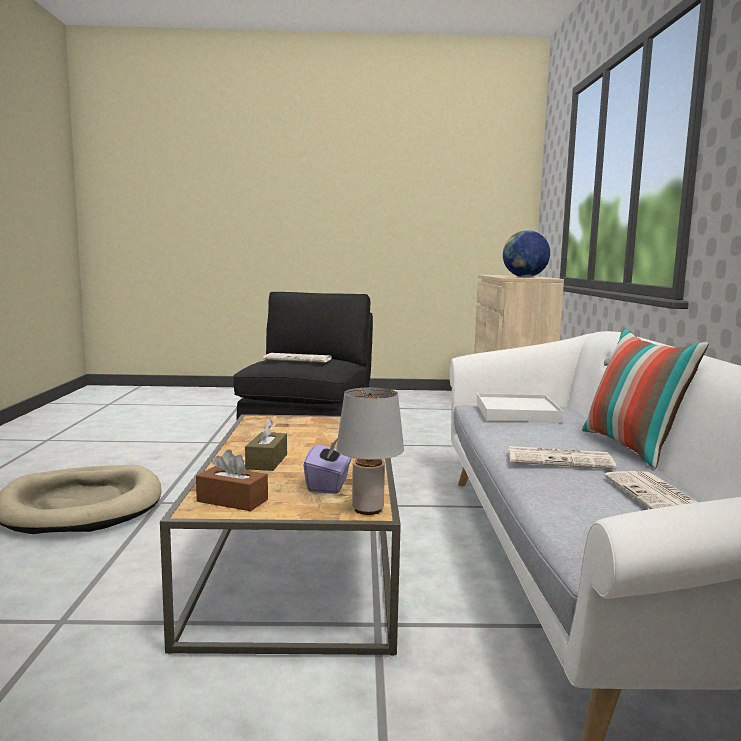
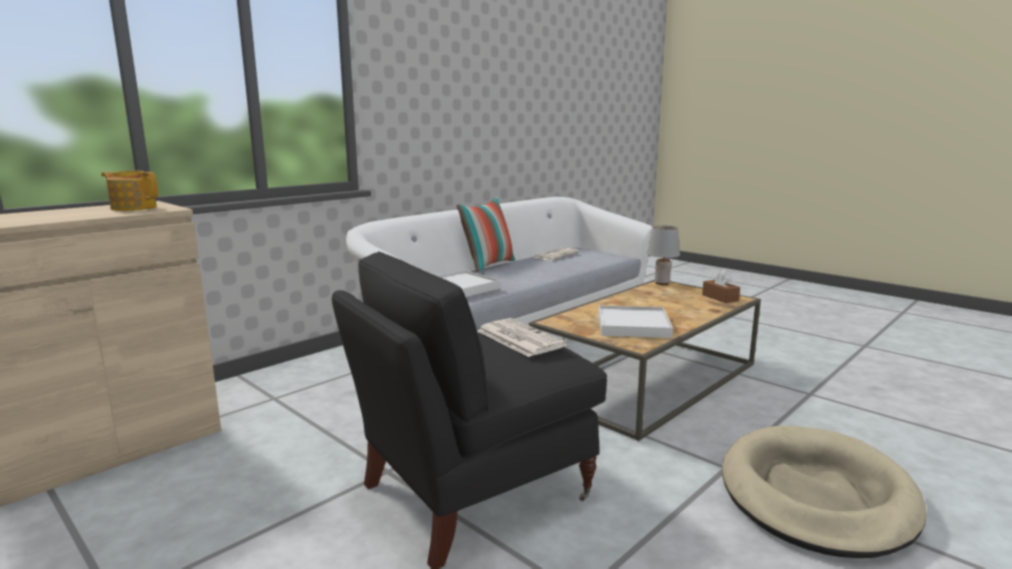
camera: 135 degrees left, 5 degrees up
brown tissue box [245,418,287,471] -> none
purple tissue box [303,438,352,494] -> none
globe [503,230,550,277] -> teapot [101,171,158,211]
newspaper [508,446,616,469] -> none
none -> white tray [598,305,673,338]

